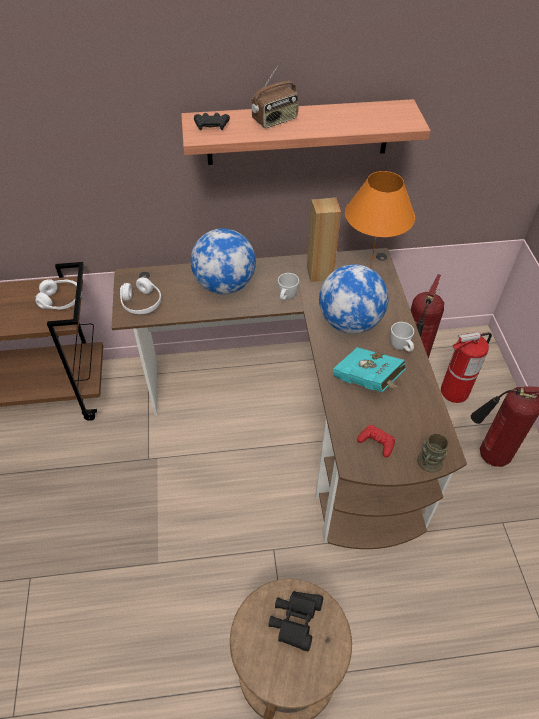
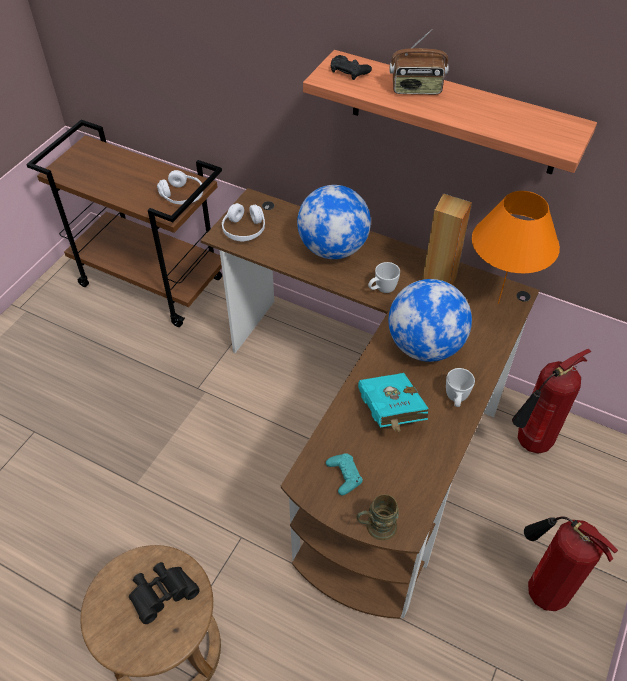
camera: 35 degrees right, 0 degrees up
red game controller [357,425,395,458] -> turquoise game controller [326,453,363,495]
fire extinguisher [441,332,492,403] -> none

